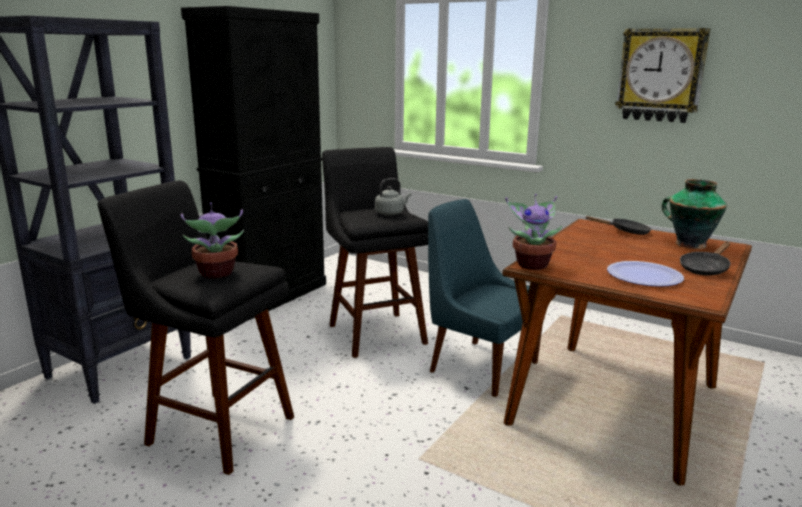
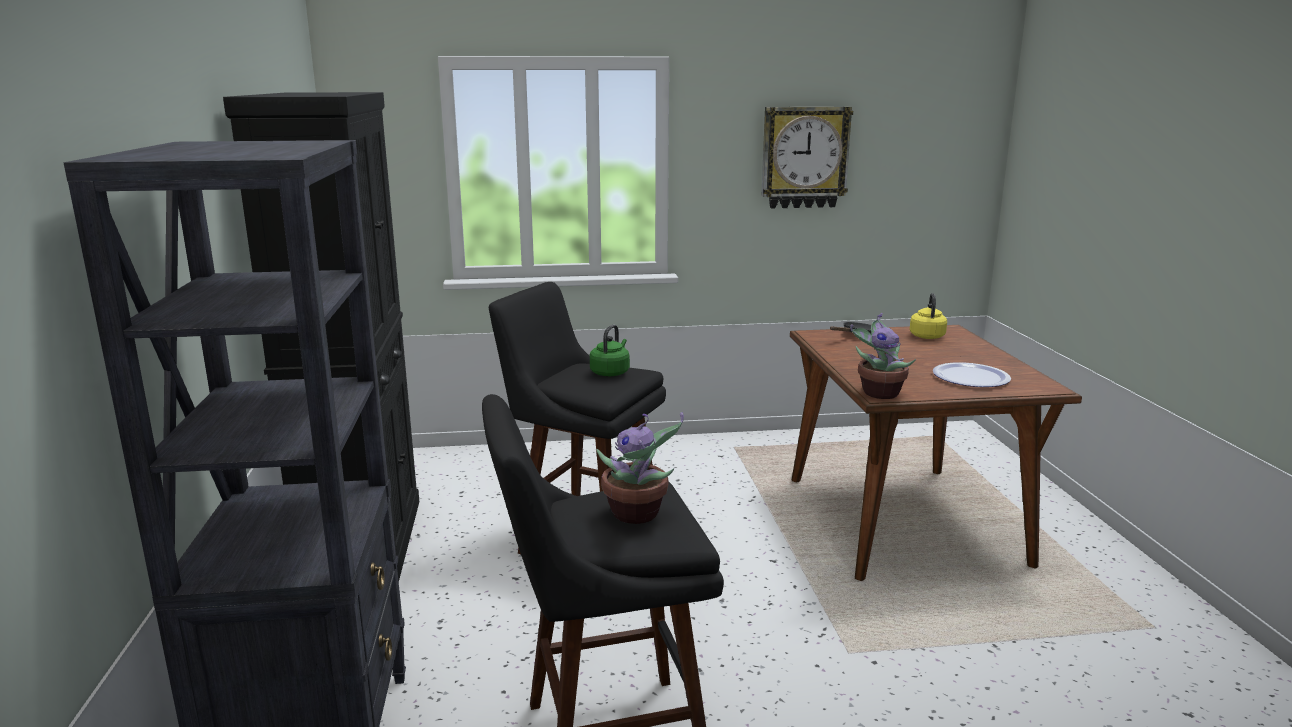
camera: 40 degrees left, 0 degrees up
grey kettle [375,178,411,216] -> green kettle [590,324,630,376]
blue chair [428,199,543,397] -> none
vase [662,179,727,249] -> yellow kettle [910,293,947,339]
black frying pan [680,242,731,276] -> none

